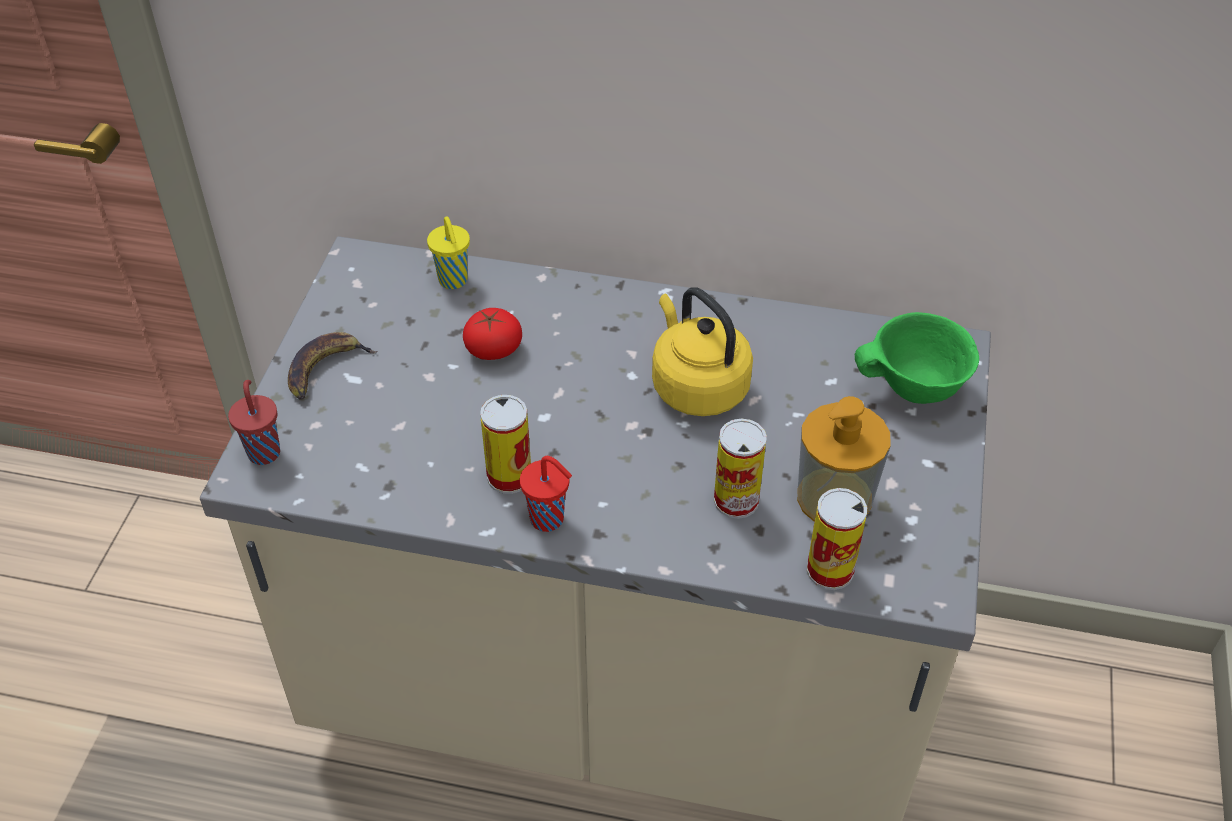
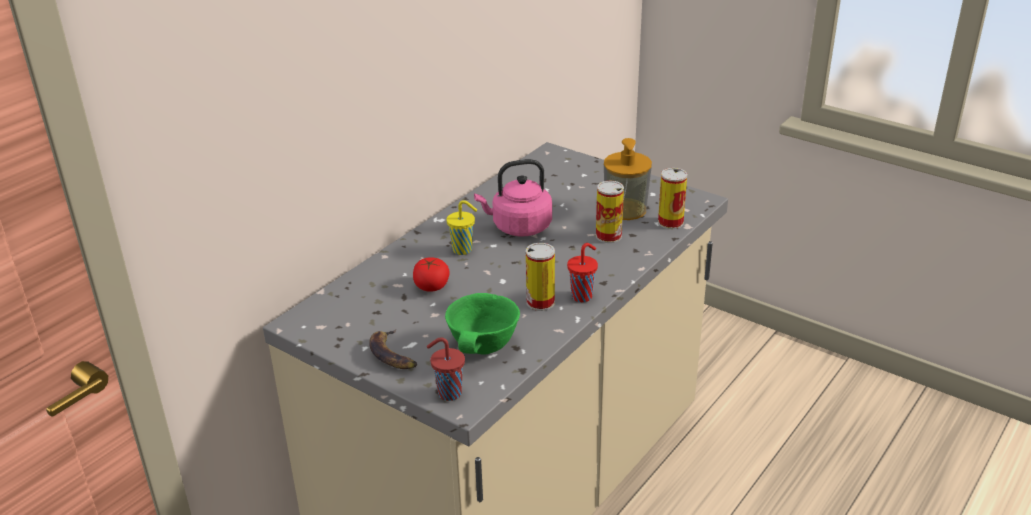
camera: 65 degrees left, 15 degrees down
yellow cup [427,216,470,289] -> yellow cup moved to [447,200,477,255]
yellow kettle [652,287,753,416] -> pink kettle [474,159,552,236]
green bowl [855,312,979,404] -> green bowl moved to [445,293,520,355]

